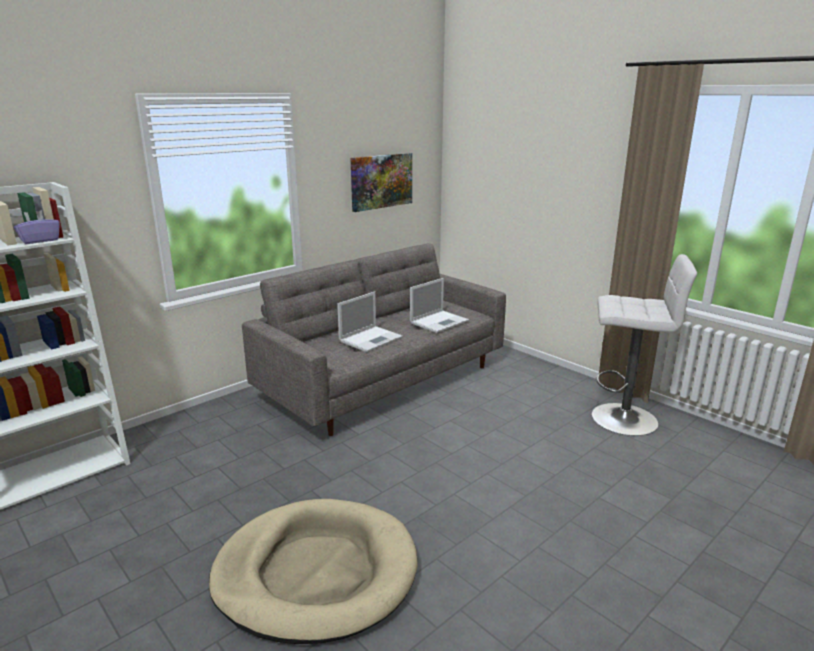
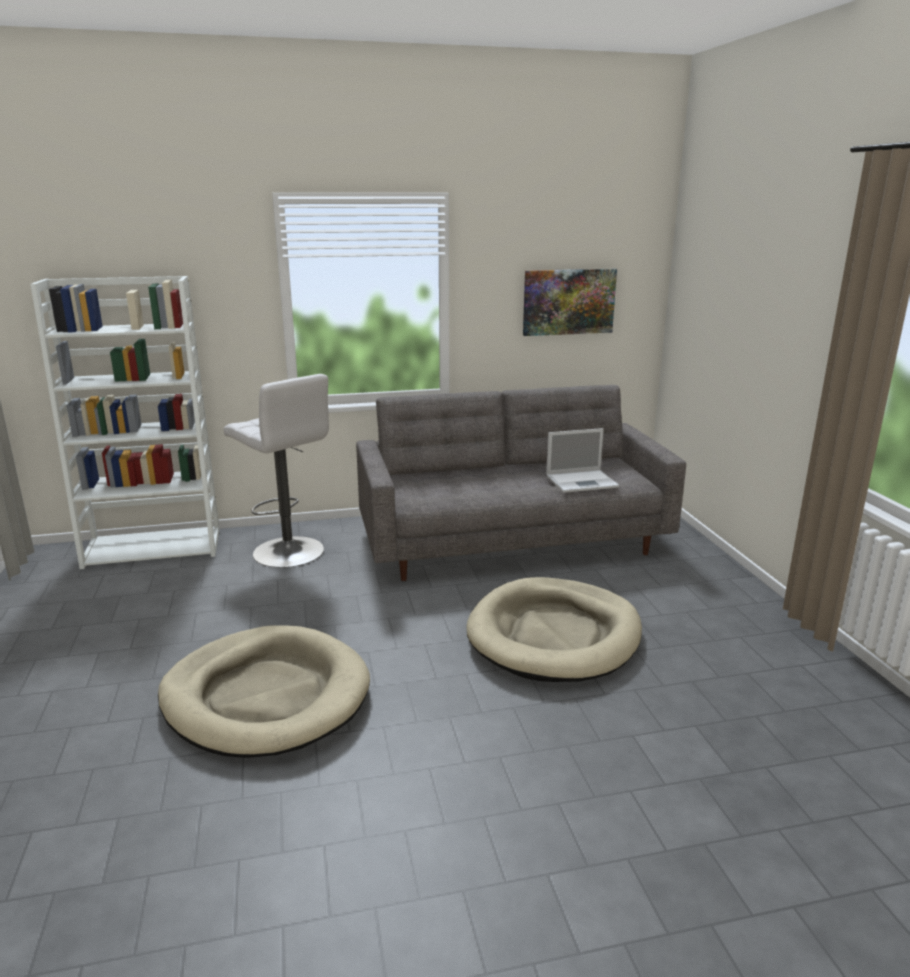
camera: 30 degrees right, 0 degrees up
purple tissue box [14,210,60,244] -> none
laptop [337,292,403,352] -> none
white stool [592,254,697,436] -> white stool moved to [224,374,329,567]
none -> beige dog bed [466,577,642,682]

